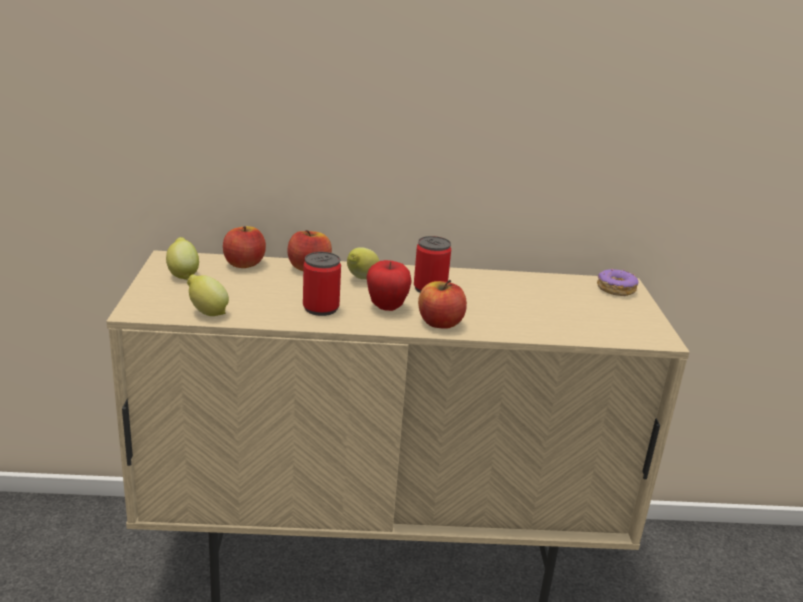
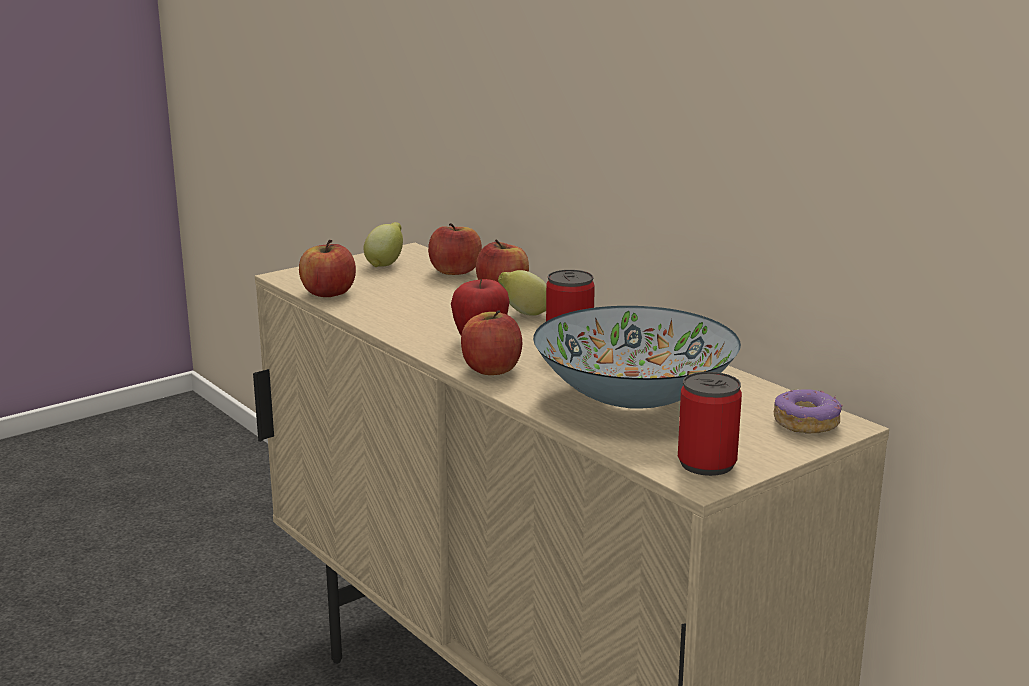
camera: 55 degrees right, 5 degrees down
lemon [187,275,229,316] -> apple [299,240,356,297]
can [303,252,341,316] -> can moved to [678,372,742,476]
none -> bowl [533,306,741,409]

